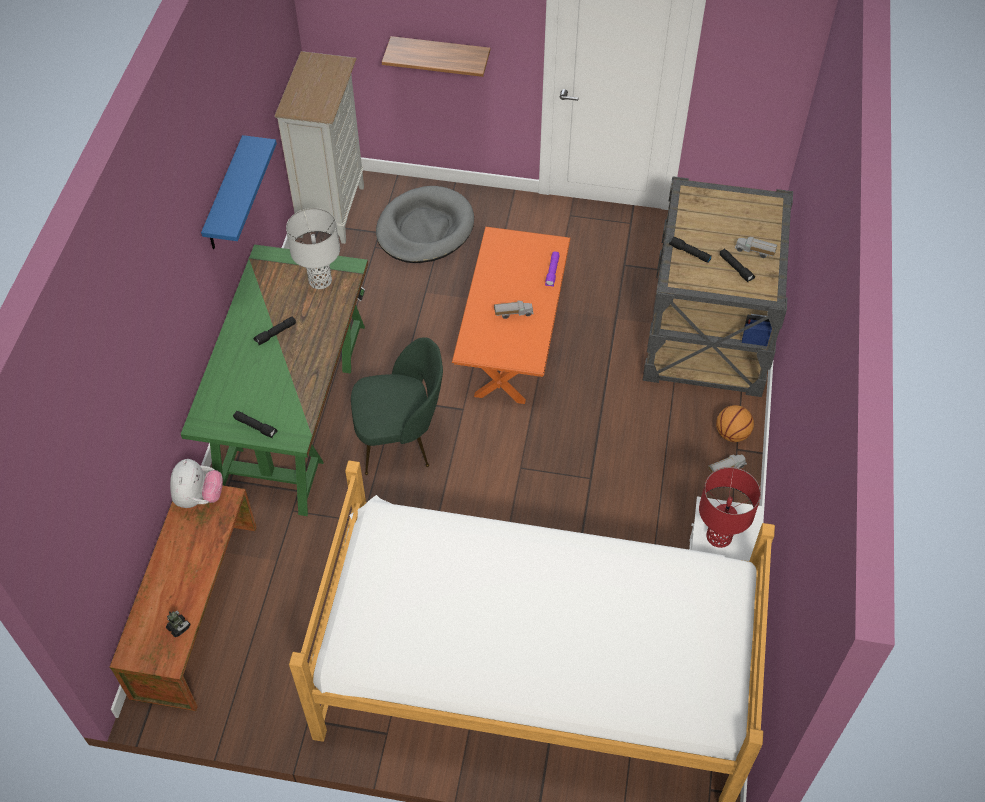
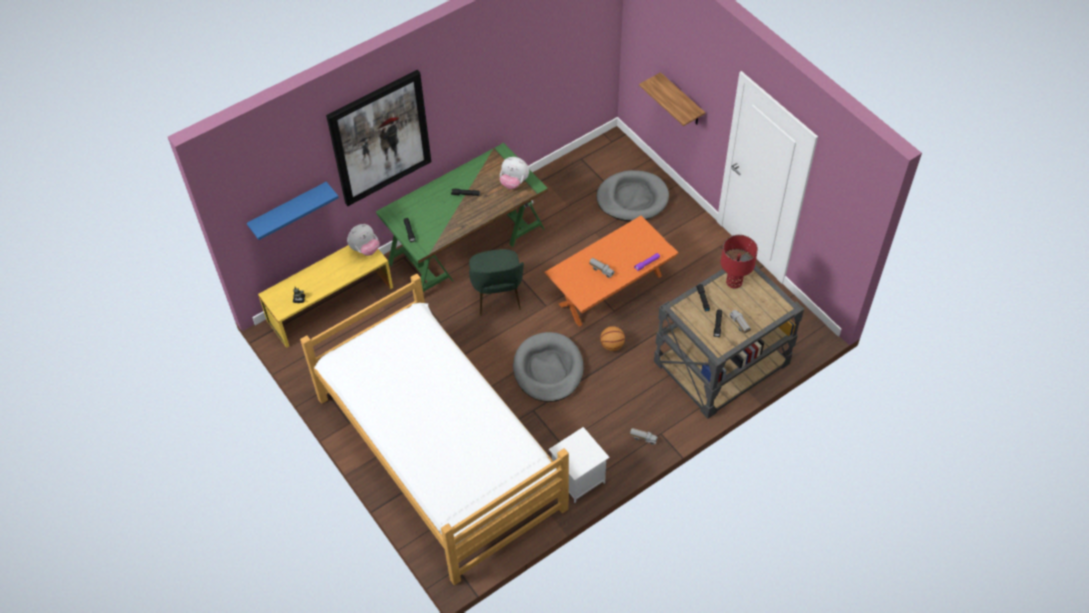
camera: 45 degrees right, 0 degrees up
brown bench [110,485,257,711] -> yellow bench [258,245,393,348]
blue shelf [201,135,277,249] -> blue shelf moved to [247,182,339,240]
white dresser [275,51,364,244] -> none
white table lamp [286,208,340,289] -> plush toy [500,157,529,189]
green chair [351,337,443,475] -> green chair turned 45 degrees clockwise [469,249,524,315]
red table lamp [699,467,761,548] -> red table lamp moved to [721,235,758,288]
basketball [716,405,754,442] -> basketball moved to [600,326,625,351]
none -> picture [326,70,431,206]
none -> grey dog bed [513,332,584,402]

